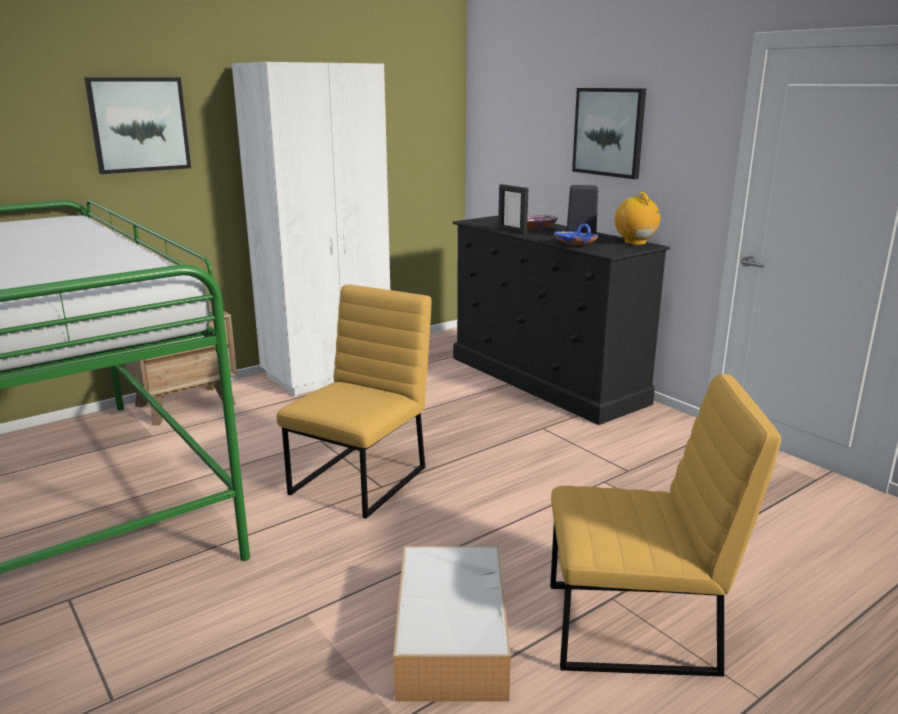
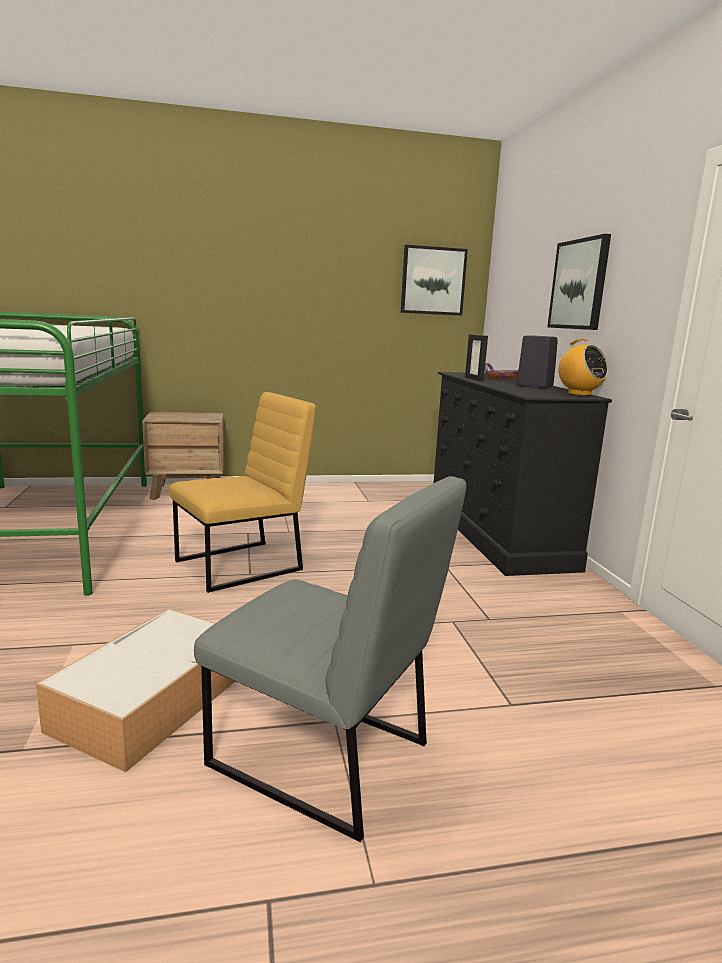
camera: 25 degrees right, 5 degrees down
picture [84,77,191,174] -> picture moved to [401,245,468,316]
white wardrobe [232,62,390,396] -> none
yellow chair [550,374,781,677] -> grey chair [194,476,466,842]
blue bowl [554,224,598,245] -> none
radio [615,192,662,245] -> radio turned 135 degrees clockwise [557,339,609,396]

